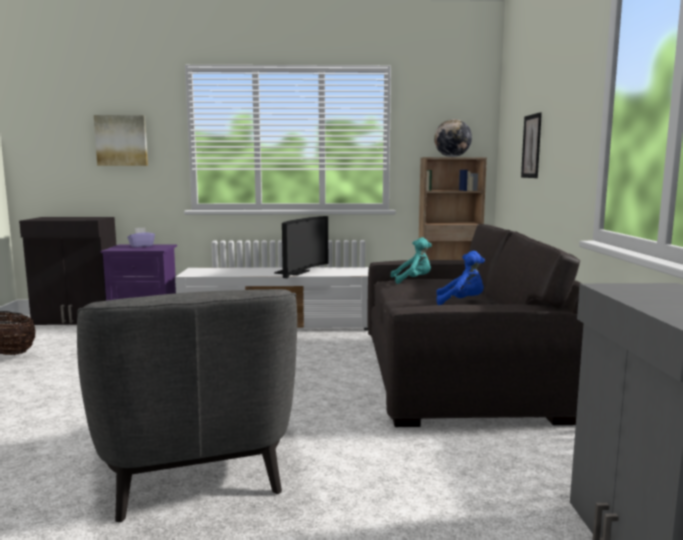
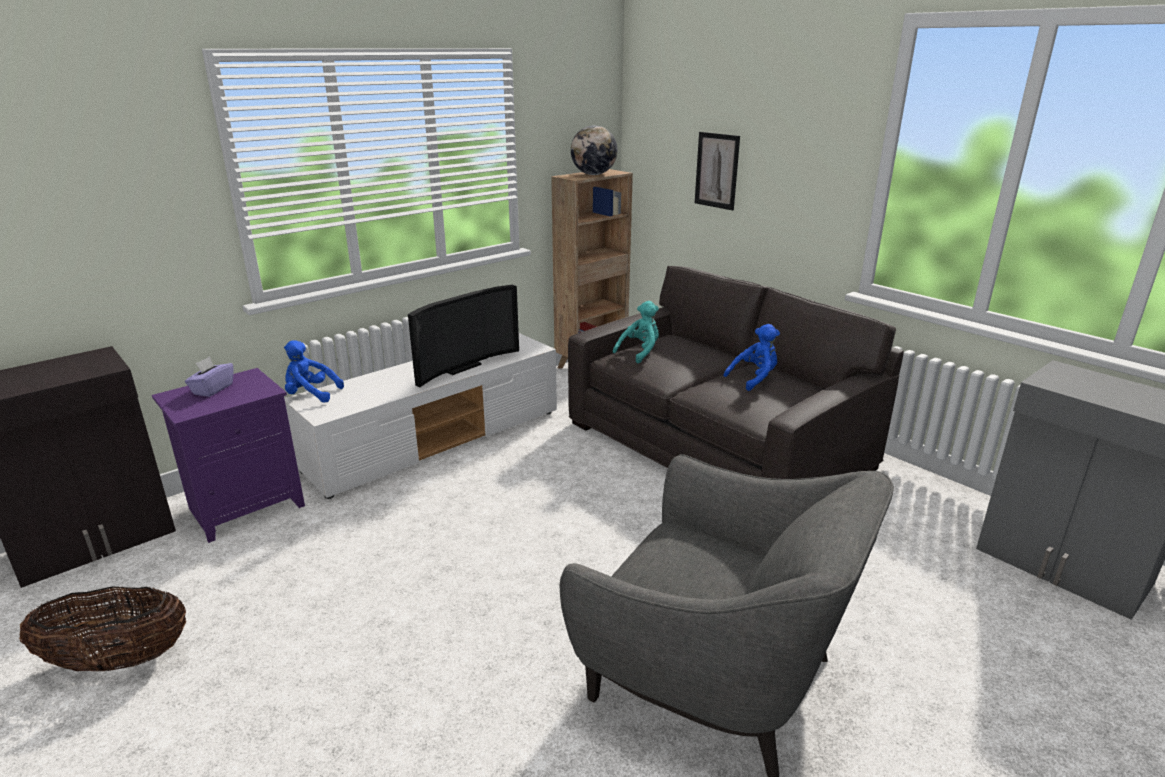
camera: 40 degrees left, 15 degrees up
picture [94,115,148,166] -> none
television [274,216,328,278] -> television turned 60 degrees clockwise [408,285,519,388]
none -> blue plush toy [284,340,344,403]

